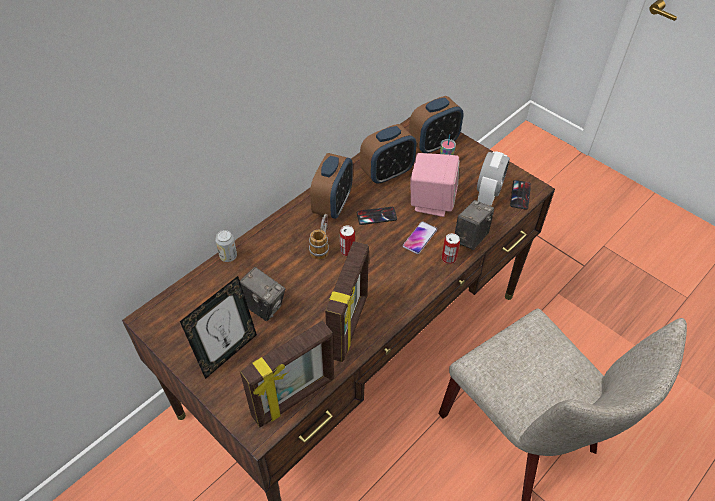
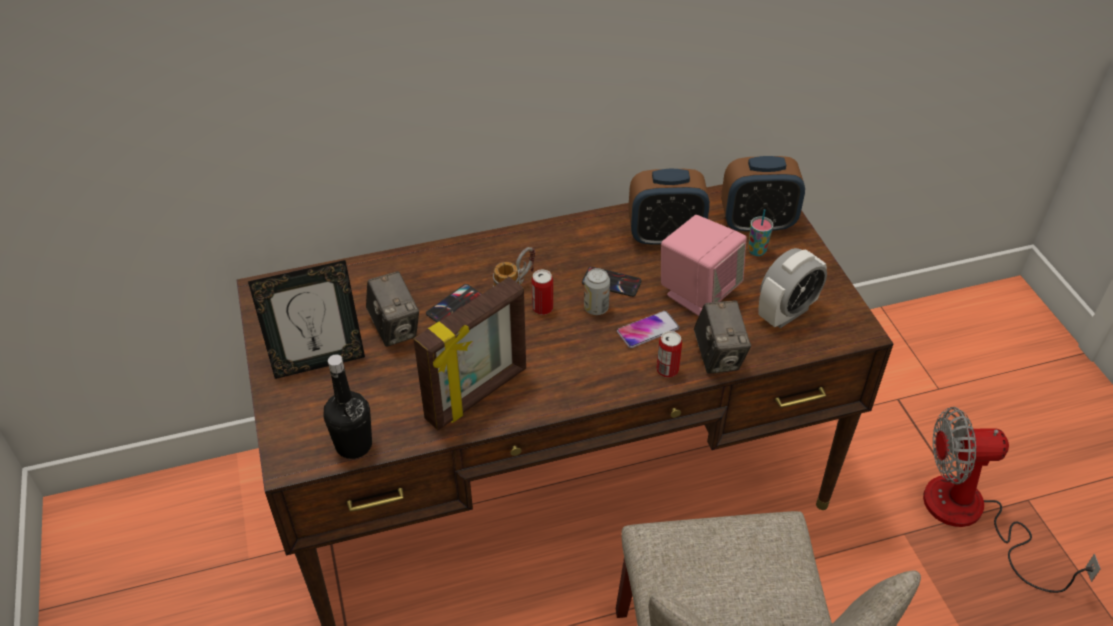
camera: 30 degrees right, 5 degrees down
can [215,230,237,262] -> can moved to [584,268,610,315]
picture frame [240,321,334,427] -> black bottle [323,355,372,459]
alarm clock [310,153,353,219] -> none
camera [455,200,494,250] -> camera turned 105 degrees clockwise [694,300,751,374]
phone [510,180,531,210] -> phone moved to [426,284,481,322]
none -> fan [923,407,1101,593]

